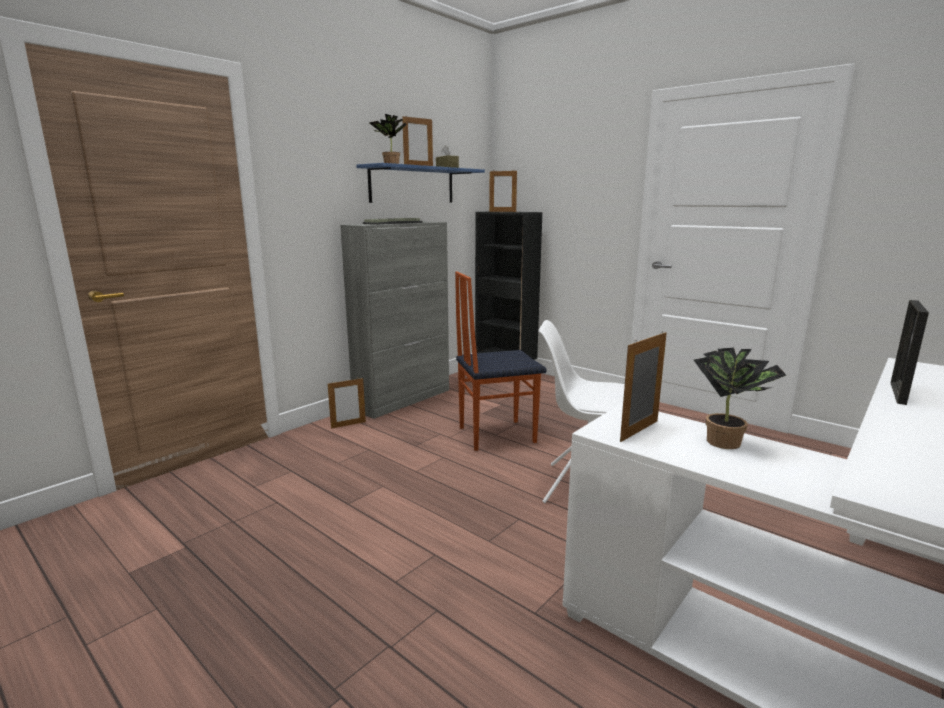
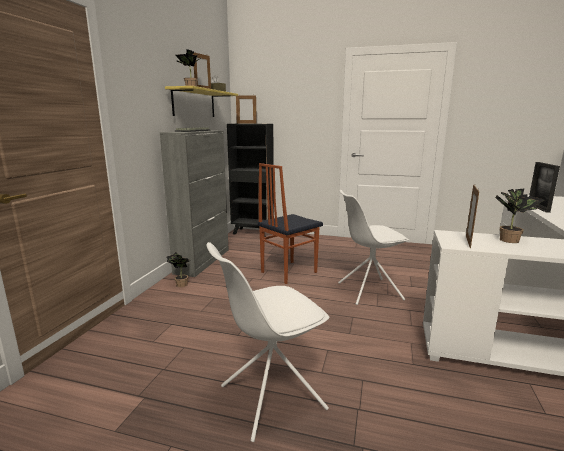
camera: 25 degrees left, 0 degrees up
picture frame [328,377,366,429] -> potted plant [167,252,189,287]
blue shelf [356,163,485,203] -> yellow shelf [165,86,238,117]
none -> white chair [206,242,330,442]

